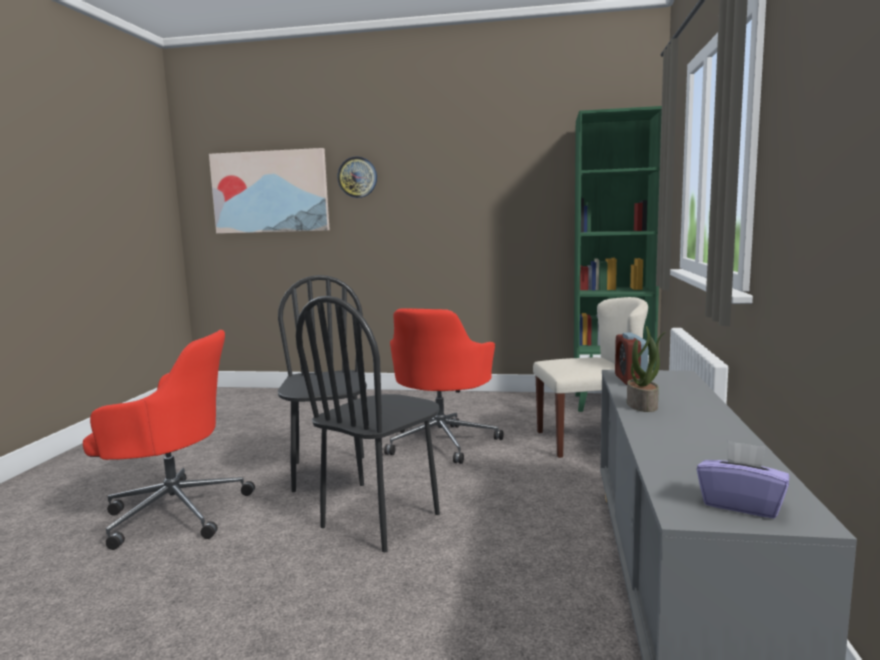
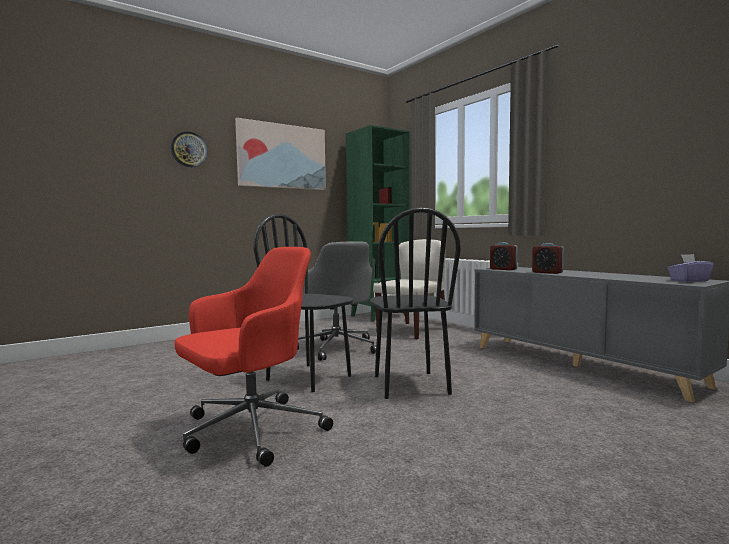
camera: 45 degrees left, 5 degrees down
picture [209,148,330,234] -> picture moved to [235,118,326,190]
red office chair [384,309,503,464] -> grey office chair [297,241,376,361]
potted plant [627,326,666,412] -> alarm clock [532,243,564,274]

